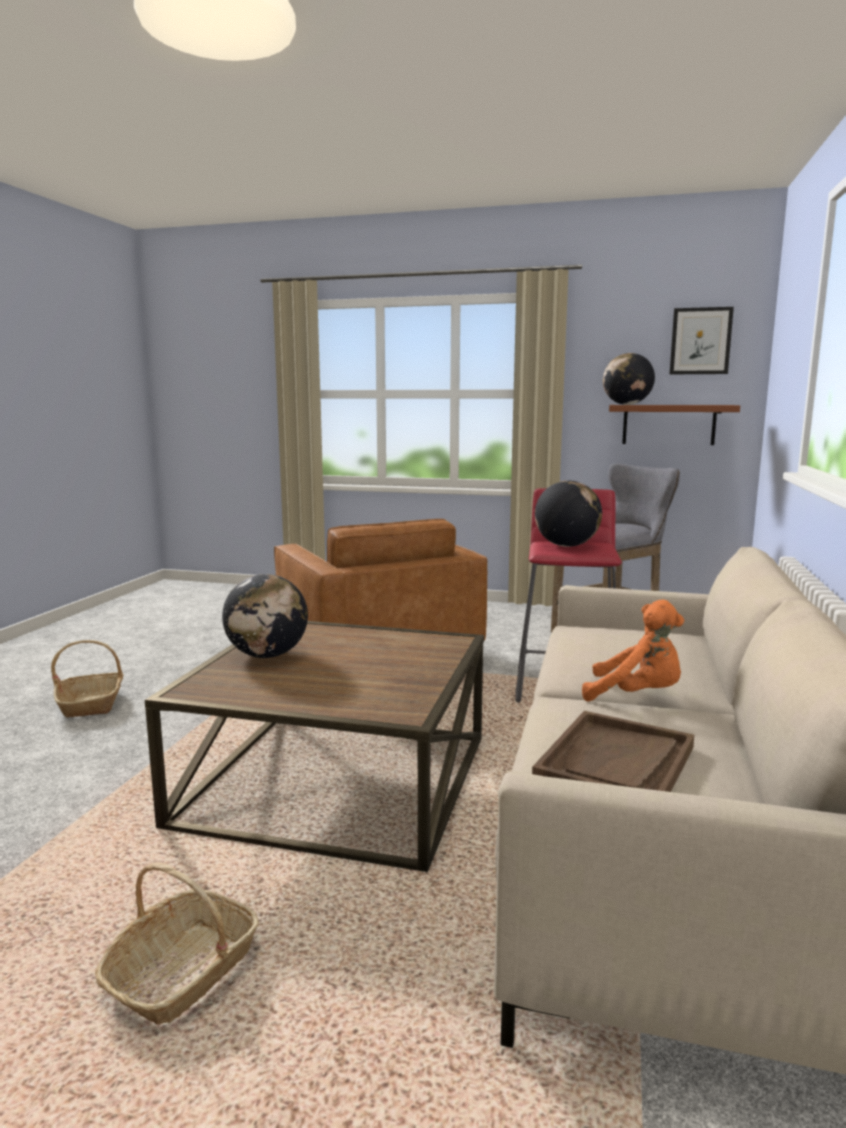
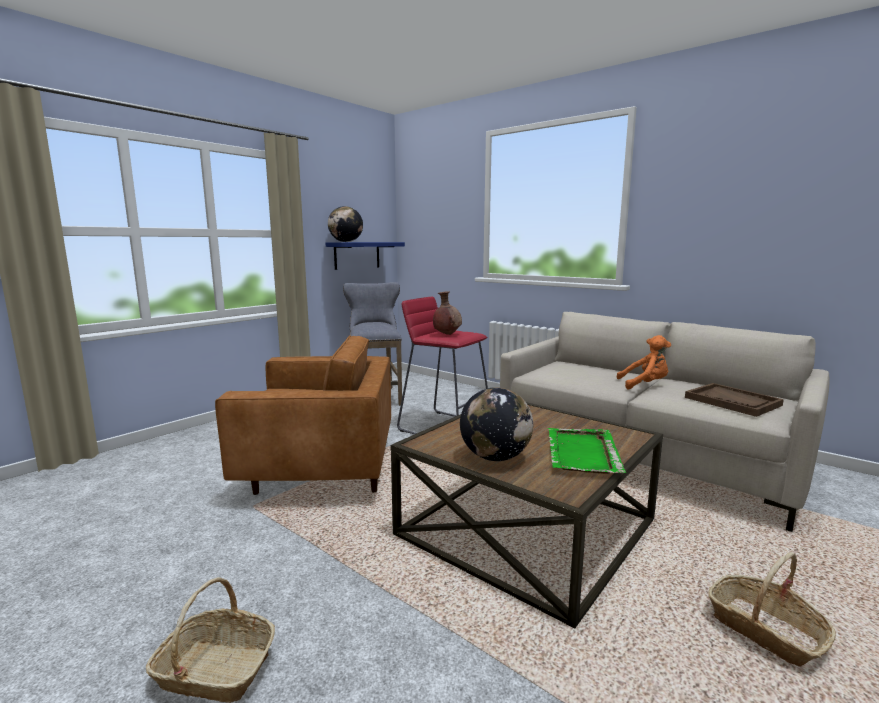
camera: 65 degrees left, 0 degrees up
globe [535,480,602,547] -> brown vase [433,291,462,335]
orange plush toy [582,600,684,702] -> orange plush toy turned 45 degrees clockwise [616,335,671,390]
brown shelf [609,405,740,445] -> blue shelf [326,242,405,270]
picture [669,307,734,374] -> none
none -> green tray [547,428,626,474]

